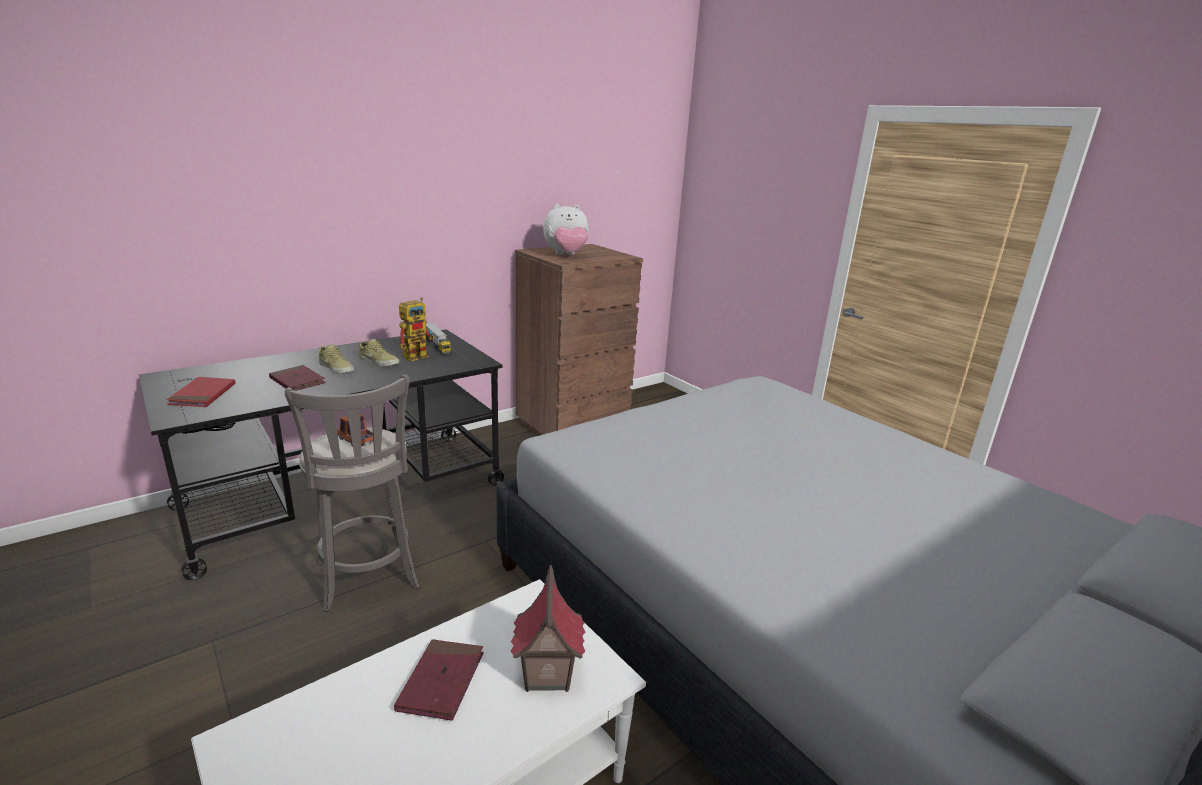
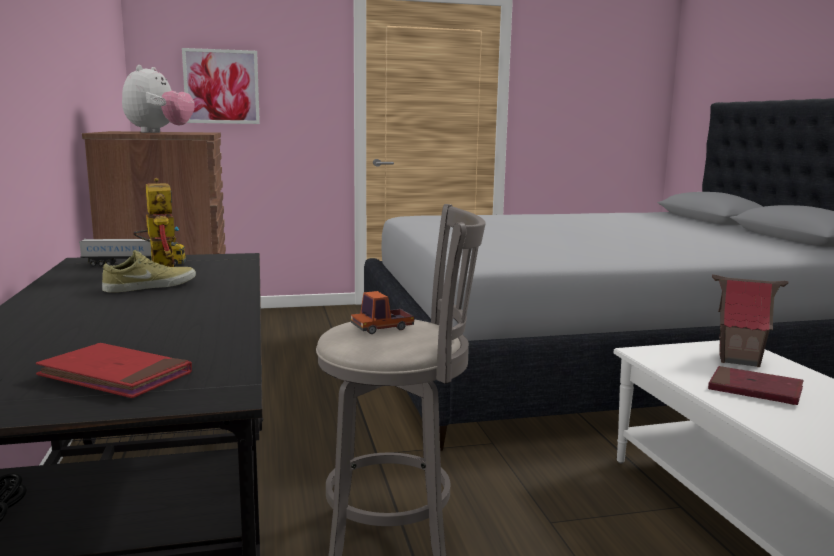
camera: 65 degrees left, 10 degrees down
red book [269,365,326,391] -> none
beige shoe [319,344,354,374] -> none
none -> picture [182,48,260,124]

